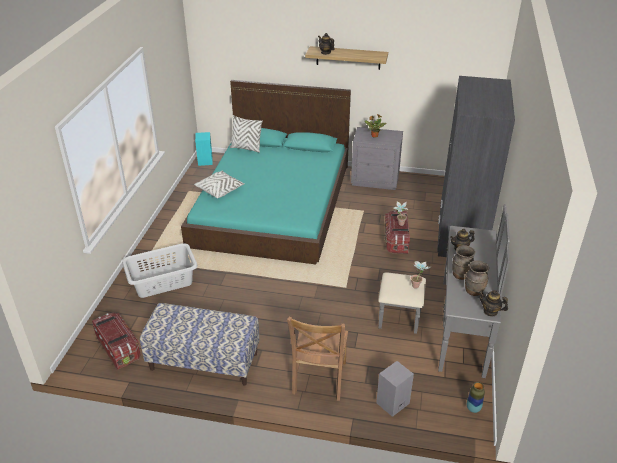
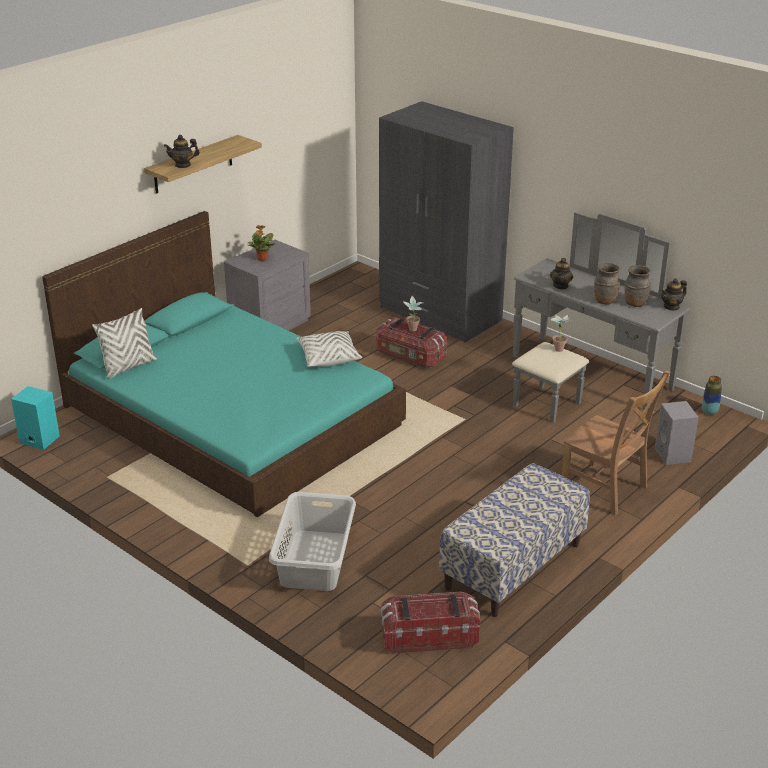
camera: 60 degrees left, 5 degrees down
white pillow [194,171,245,198] -> white pillow moved to [296,331,362,367]

